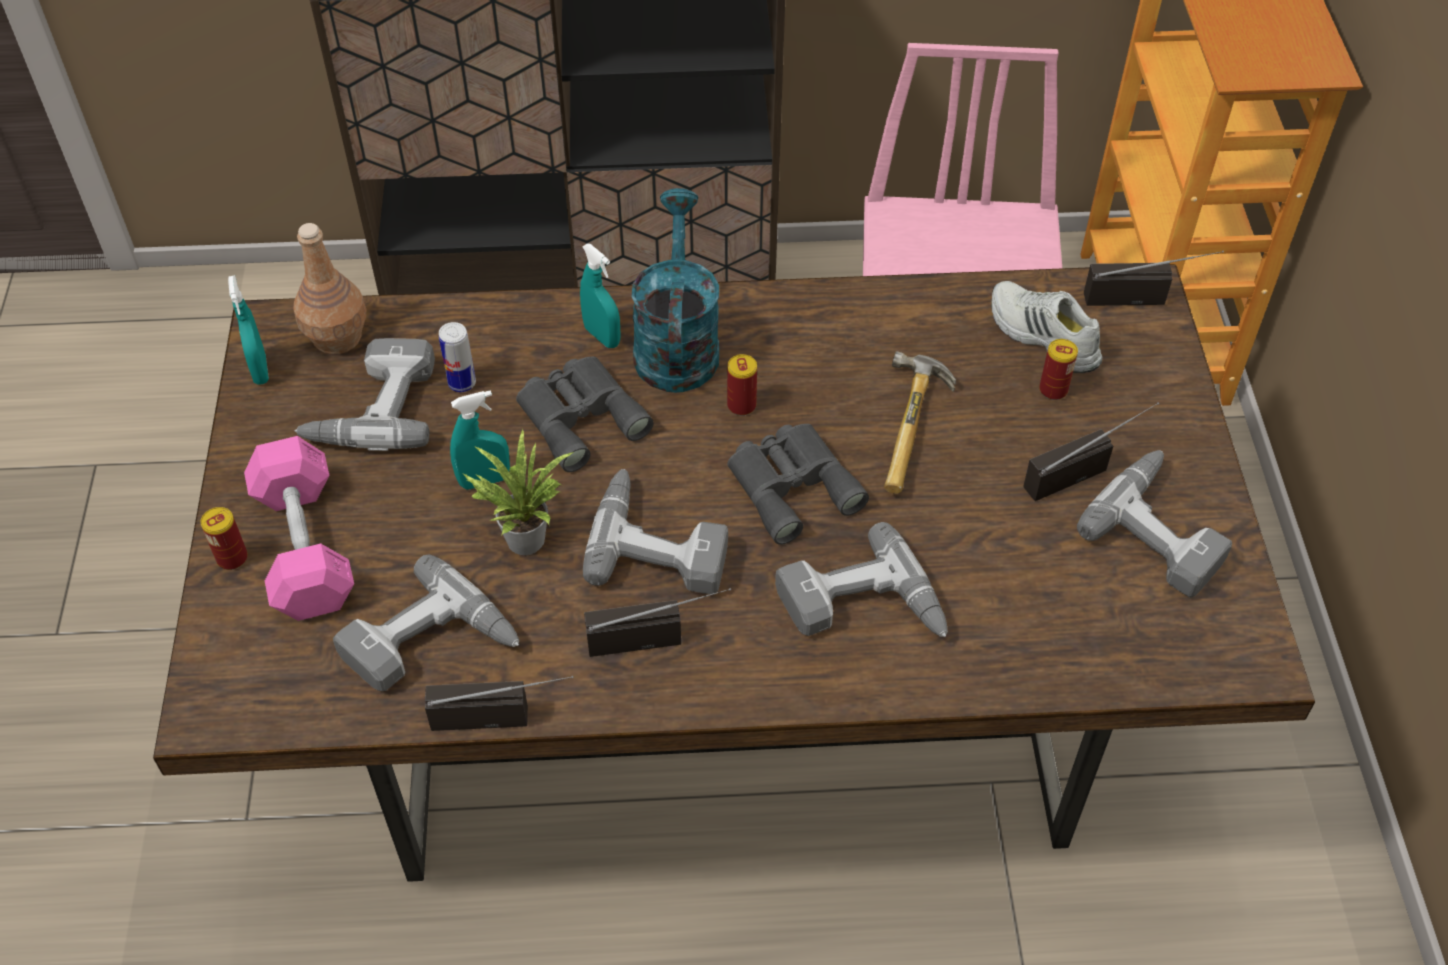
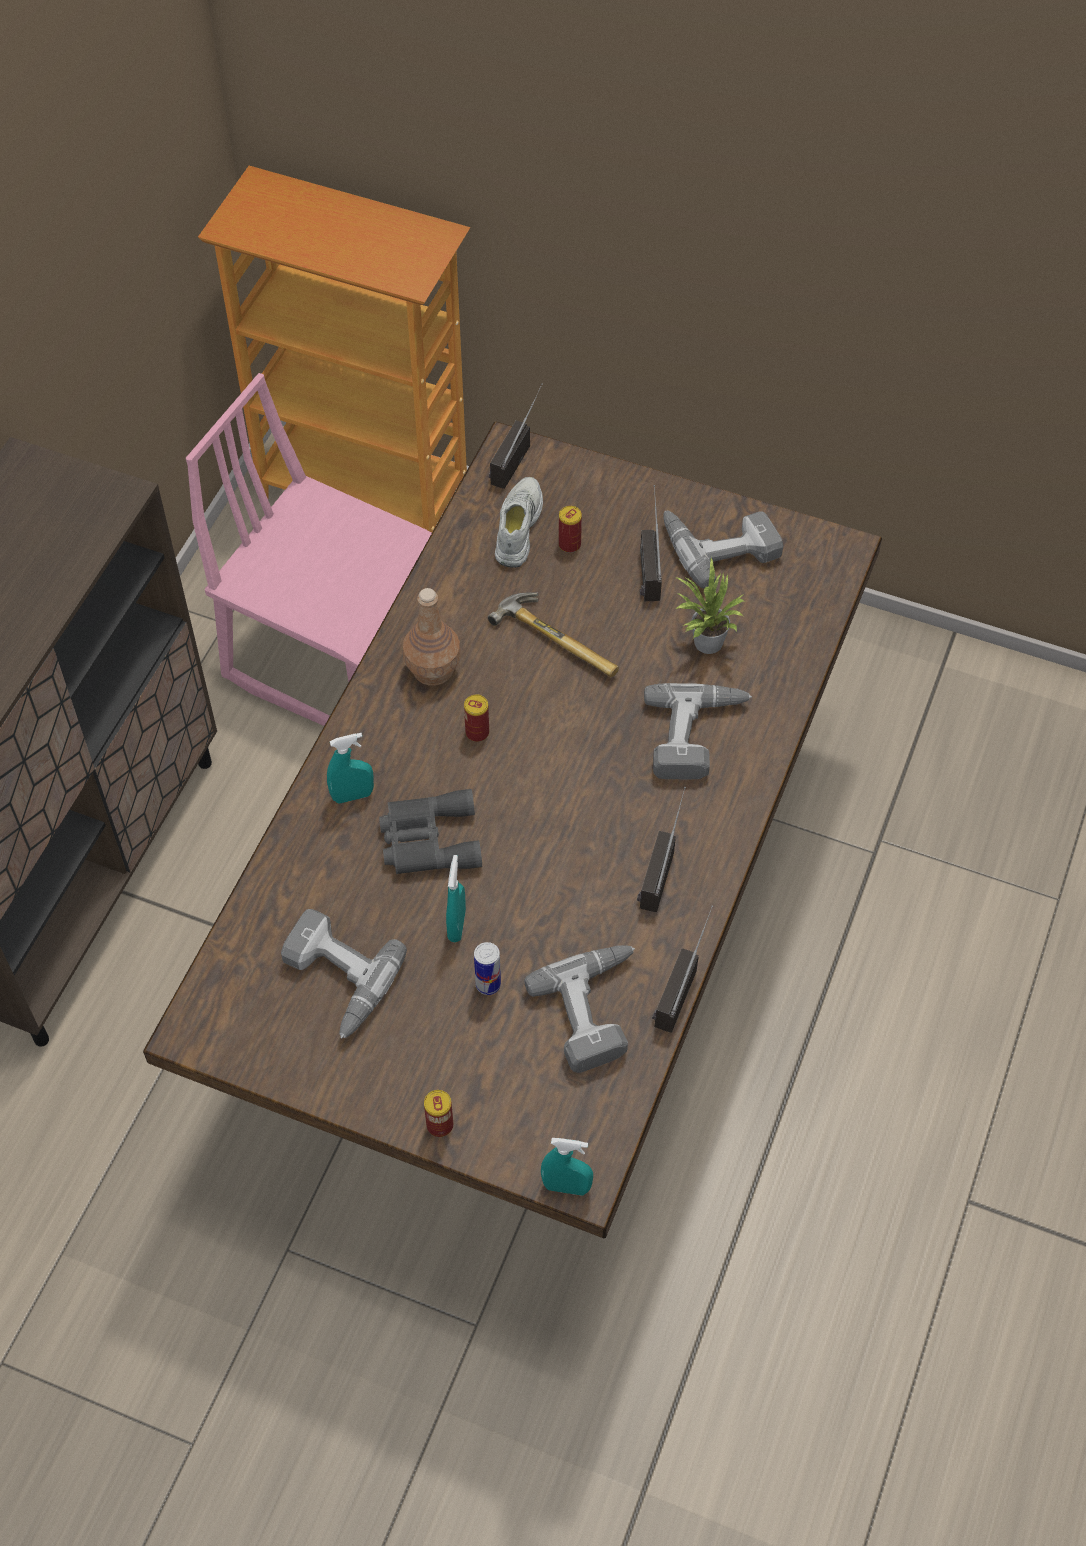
camera: 65 degrees left, 5 degrees up
turquoise spray bottle [228,275,269,385] -> turquoise spray bottle moved to [541,1138,593,1195]
pink dumbbell [244,436,354,621] -> none
brown bottle [293,223,366,354] -> brown bottle moved to [403,588,461,686]
can [439,322,476,392] -> can moved to [474,942,501,995]
potted plant [462,429,574,555] -> potted plant moved to [675,558,744,654]
power drill [583,469,728,594] -> none
turquoise watering can [632,188,719,393] -> none
grey binoculars [727,424,869,545] -> none
white shoe [991,281,1102,373] -> white shoe turned 120 degrees clockwise [495,477,543,568]

